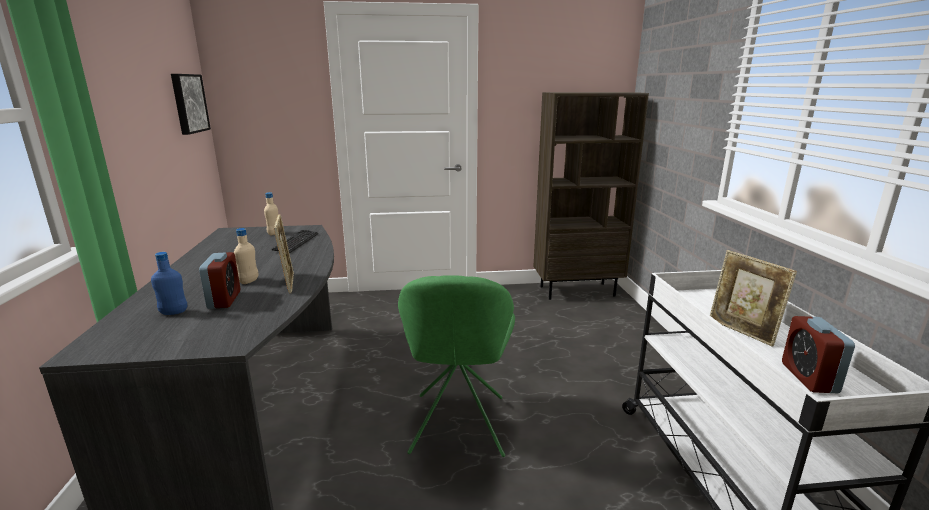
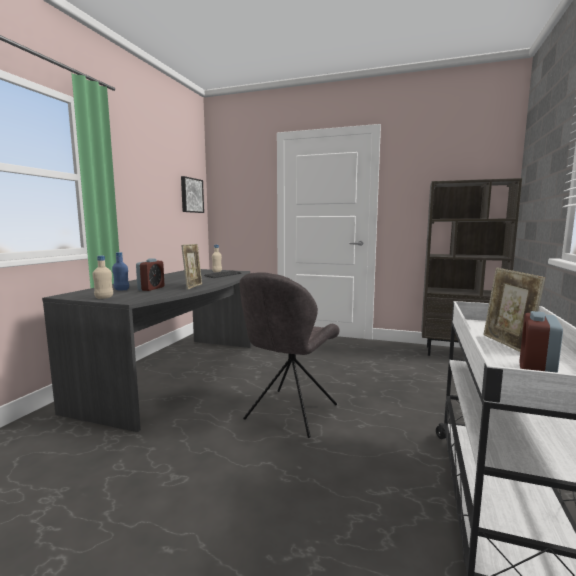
camera: 25 degrees right, 10 degrees down
beige bottle [234,228,259,284] -> beige bottle moved to [93,256,113,299]
green chair [398,275,515,457] -> grey chair [239,272,339,438]

